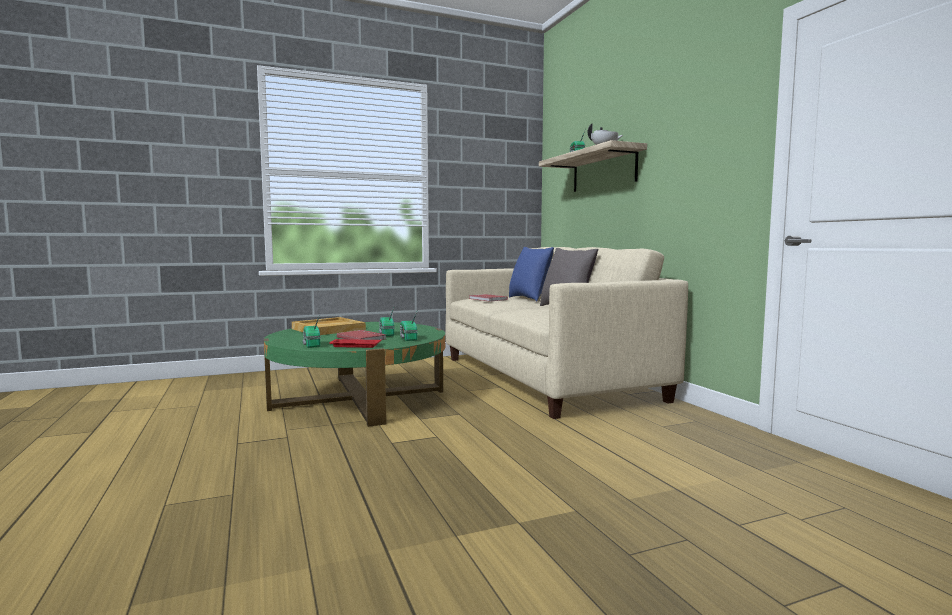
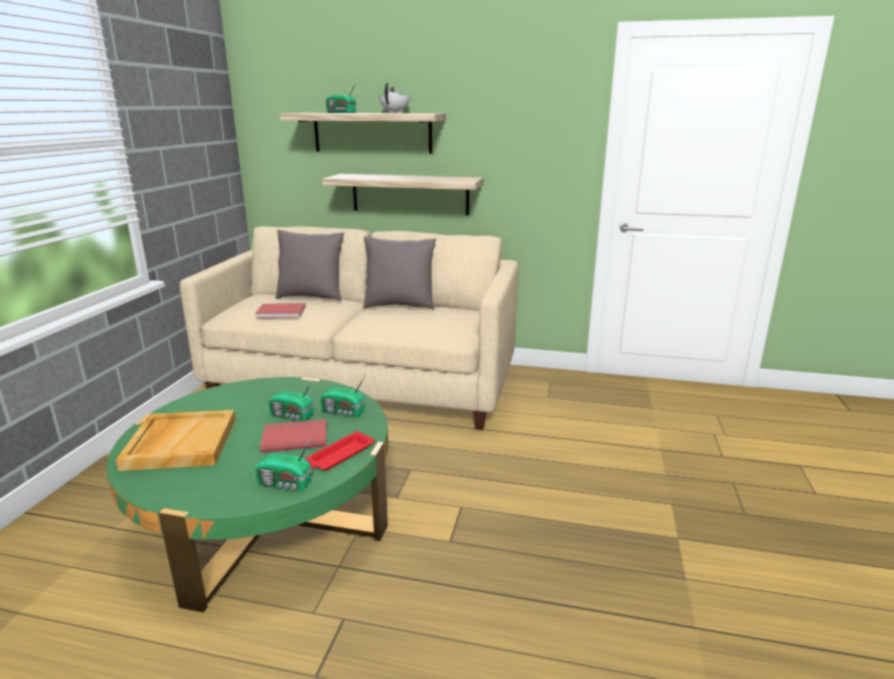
camera: 55 degrees left, 15 degrees up
blue pillow [509,247,554,301] -> grey pillow [275,230,344,301]
none -> shelf [322,174,483,215]

